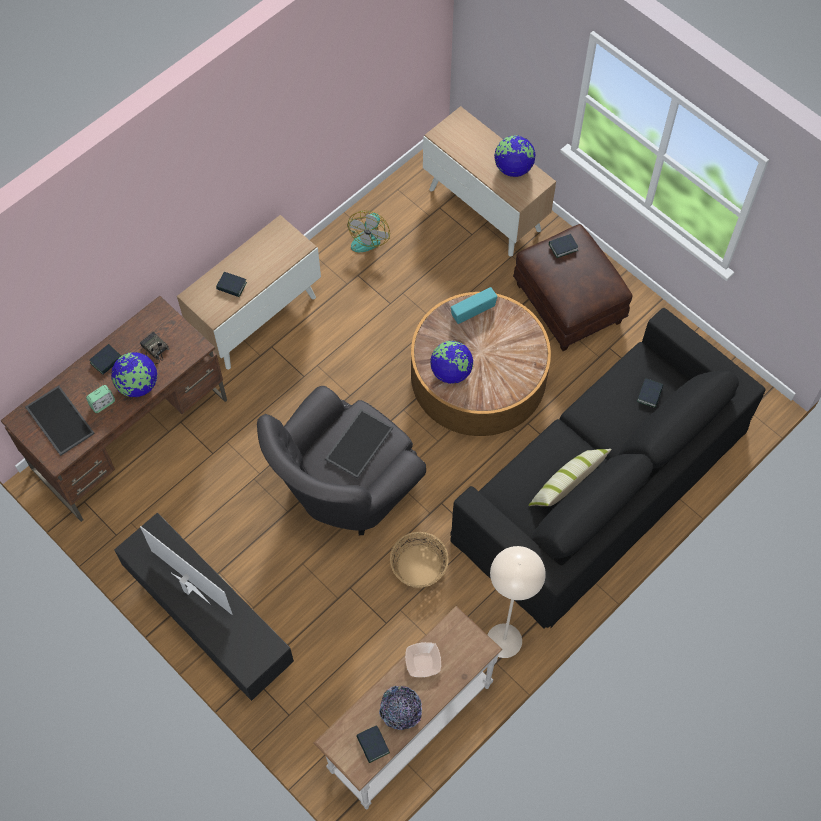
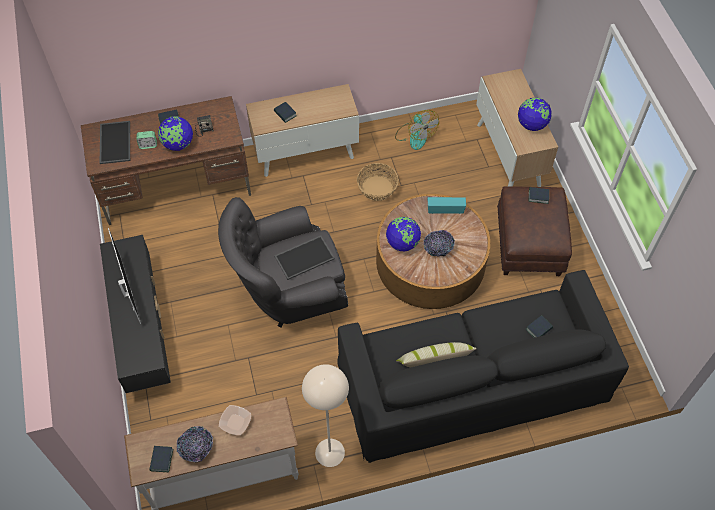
camera: 30 degrees right, 5 degrees down
fan [347,211,390,252] -> fan turned 75 degrees counterclockwise [395,110,439,150]
basket [390,532,449,588] -> basket moved to [357,163,399,201]
none -> bowl [423,230,455,257]

